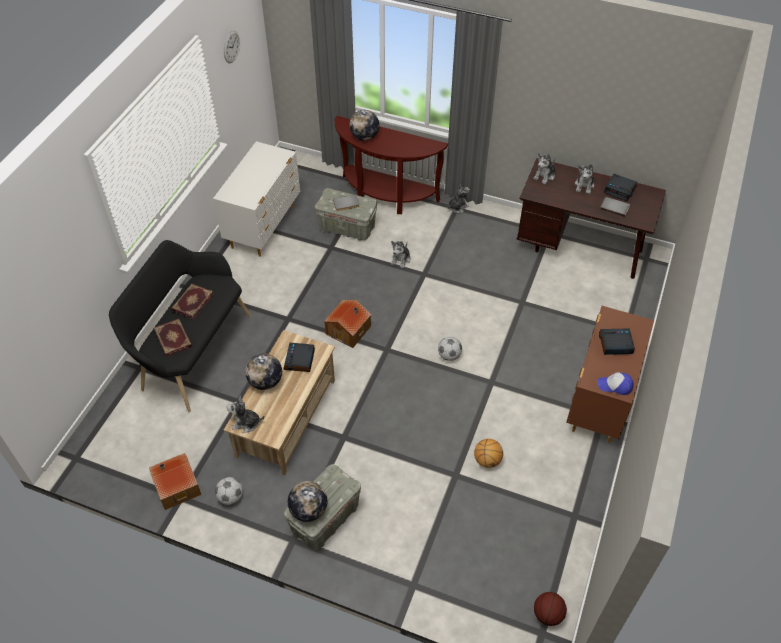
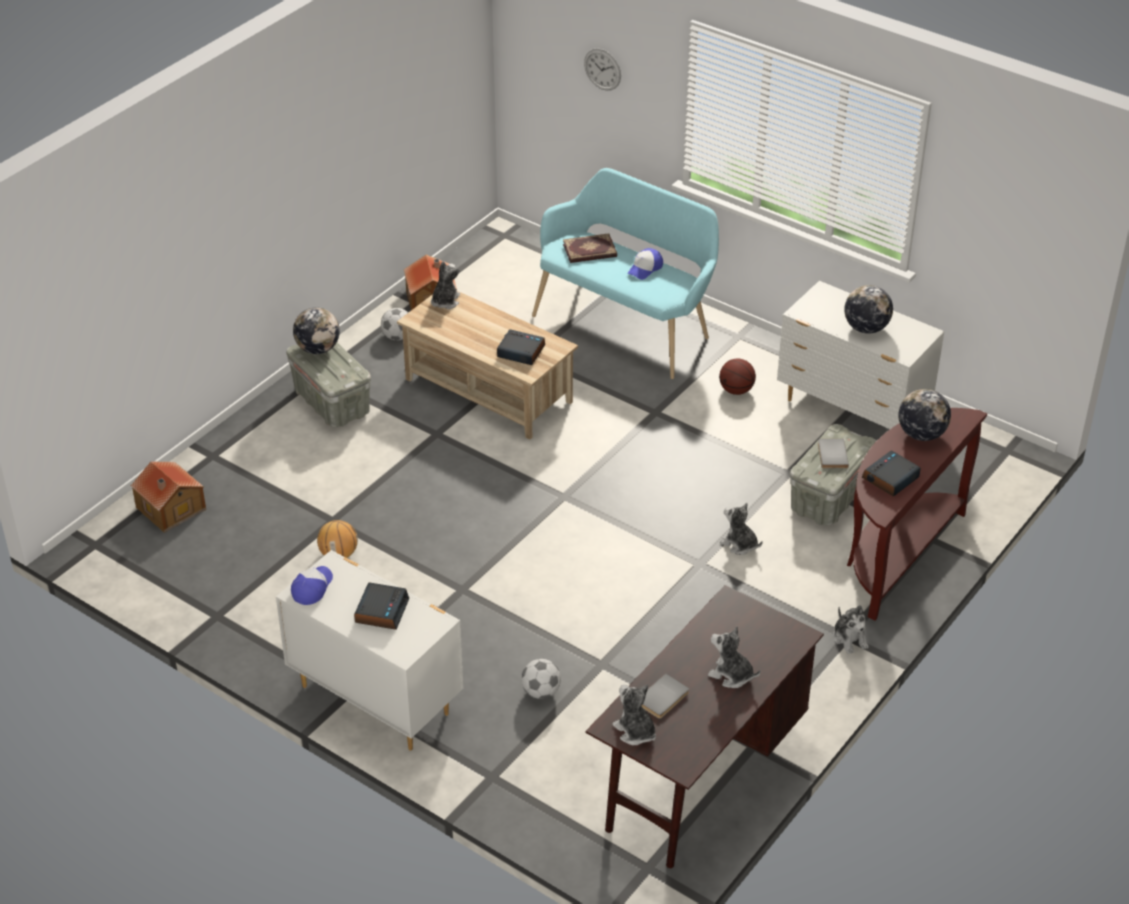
camera: 105 degrees right, 10 degrees down
black bench [109,240,251,412] -> turquoise bench [532,168,719,379]
book [171,284,214,319] -> cap [627,248,663,280]
wall clock [224,31,240,63] -> wall clock moved to [584,49,621,91]
globe [245,353,282,390] -> globe moved to [844,285,893,334]
toy house [324,300,371,348] -> toy house moved to [131,461,206,533]
football [438,337,462,361] -> football moved to [521,659,561,699]
plush toy [533,153,555,184] -> plush toy moved to [612,684,656,745]
basketball [534,592,567,626] -> basketball moved to [719,359,756,395]
brown dresser [566,306,654,443] -> white dresser [276,550,464,751]
alarm clock [604,174,637,201] -> alarm clock moved to [861,450,921,497]

